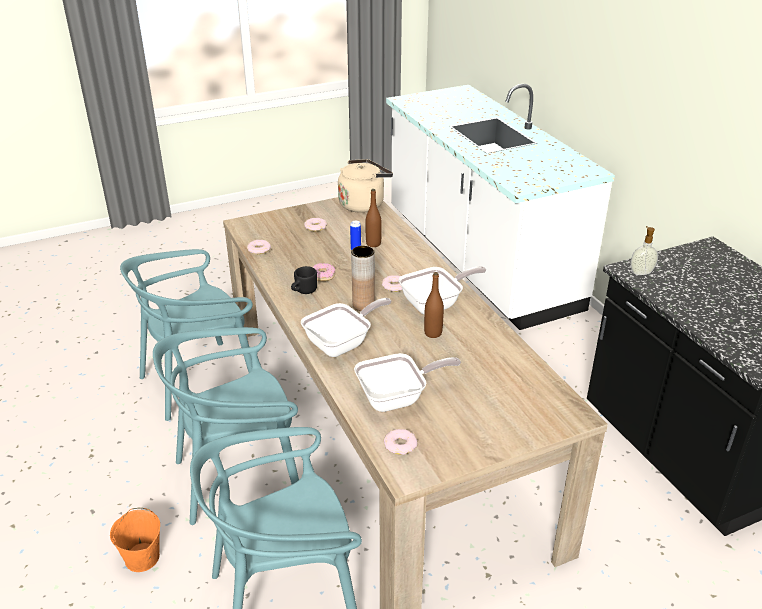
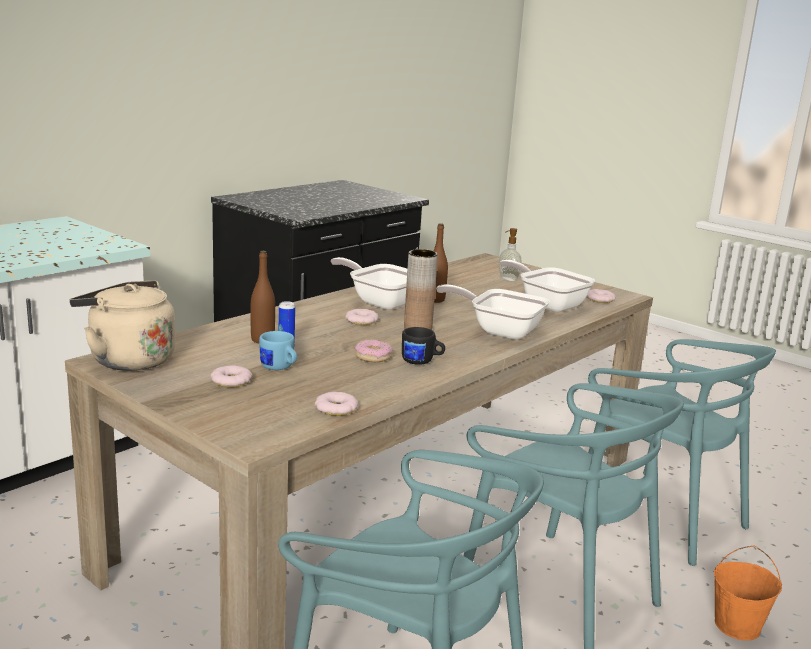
camera: 115 degrees left, 15 degrees down
soap dispenser [630,226,658,275] -> soap dispenser moved to [499,228,522,281]
none -> blue mug [259,331,297,370]

